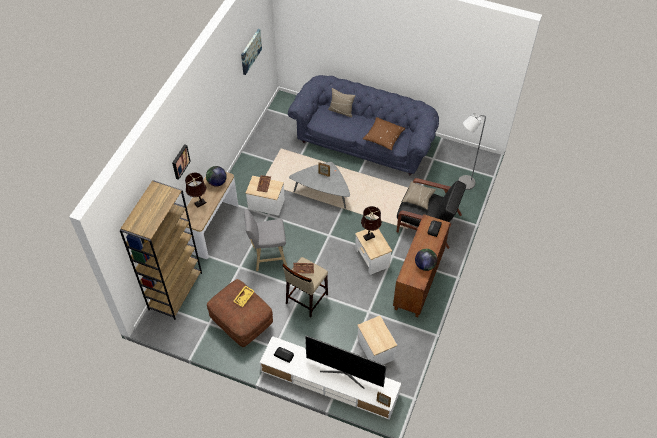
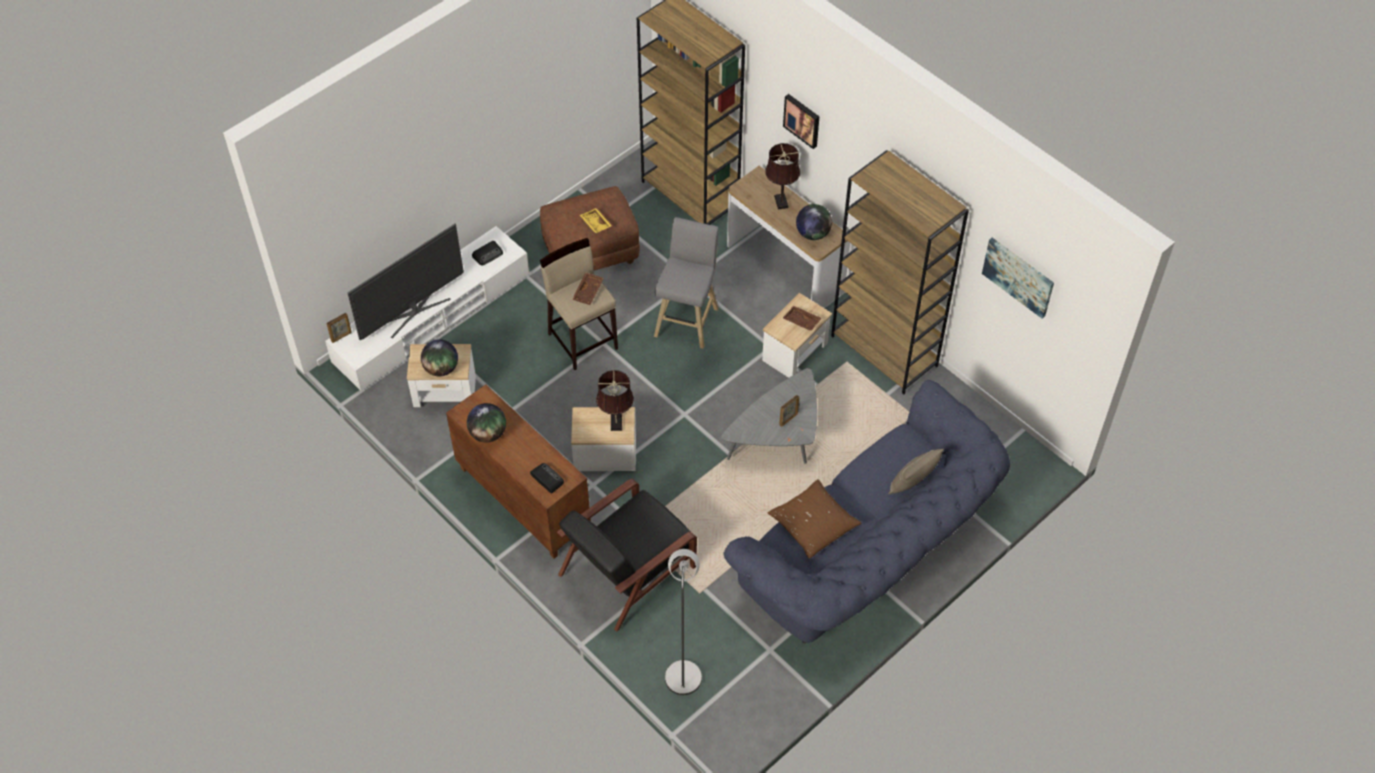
camera: 115 degrees right, 0 degrees up
beige pillow [402,181,436,209] -> none
none -> globe [421,339,458,376]
none -> brown bookcase [831,150,969,395]

